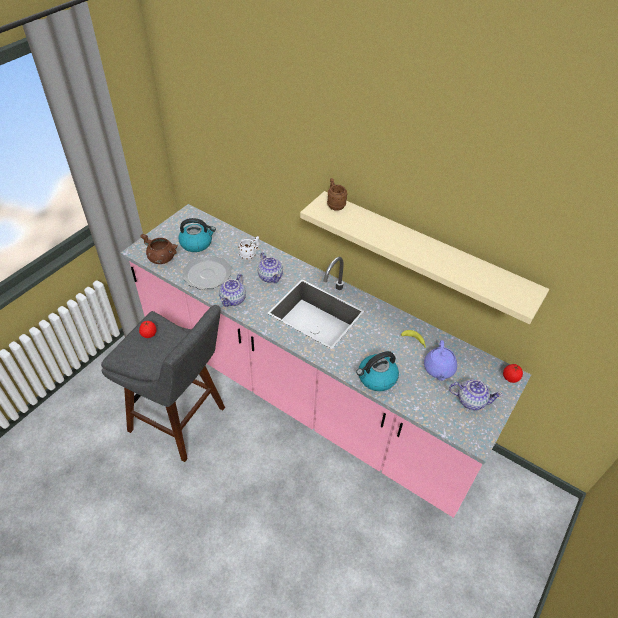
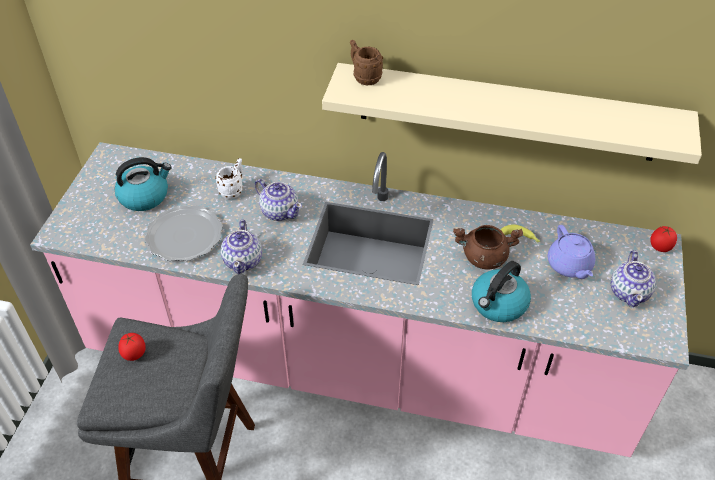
camera: 20 degrees left, 0 degrees up
brown cooking pot [140,234,178,264] -> brown cooking pot moved to [453,225,523,270]
teapot [449,379,503,410] -> teapot turned 105 degrees clockwise [611,250,656,307]

